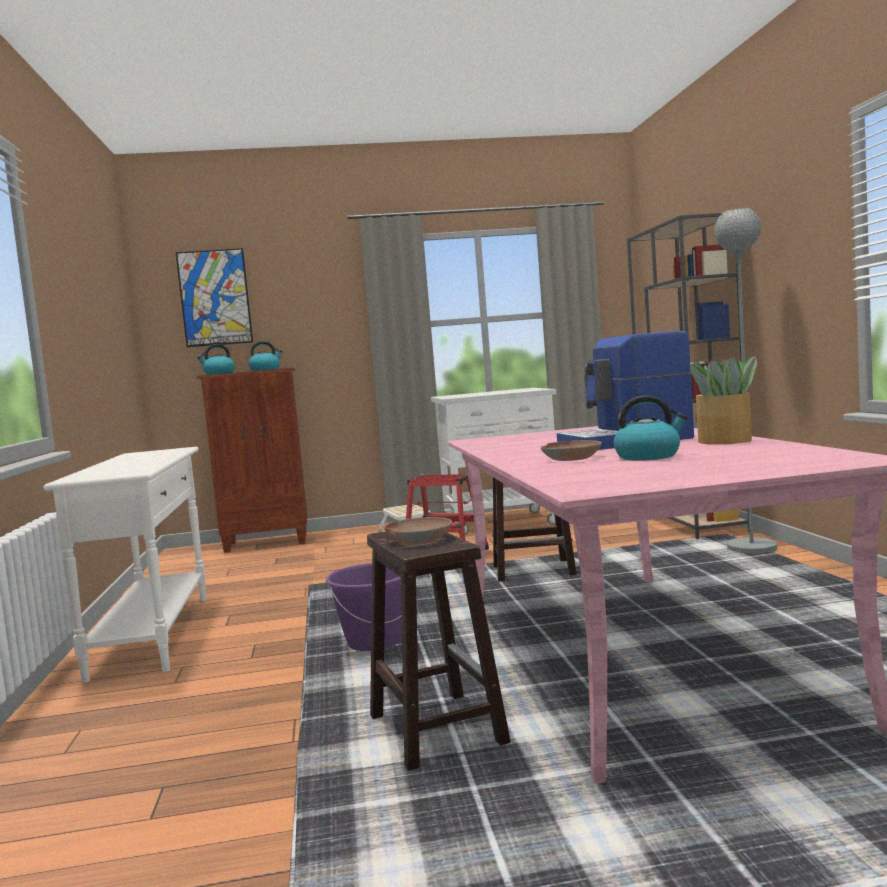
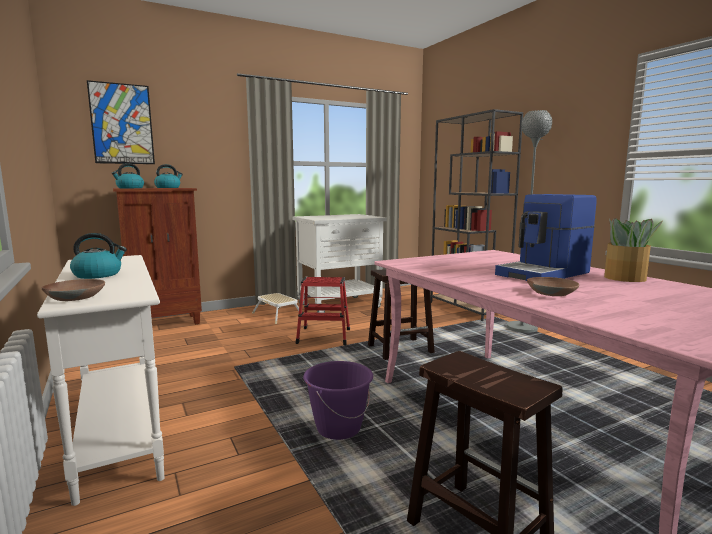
camera: 20 degrees left, 5 degrees up
brown bowl [385,517,452,544] -> brown bowl moved to [42,279,105,301]
kettle [613,395,688,461] -> kettle moved to [70,233,127,279]

